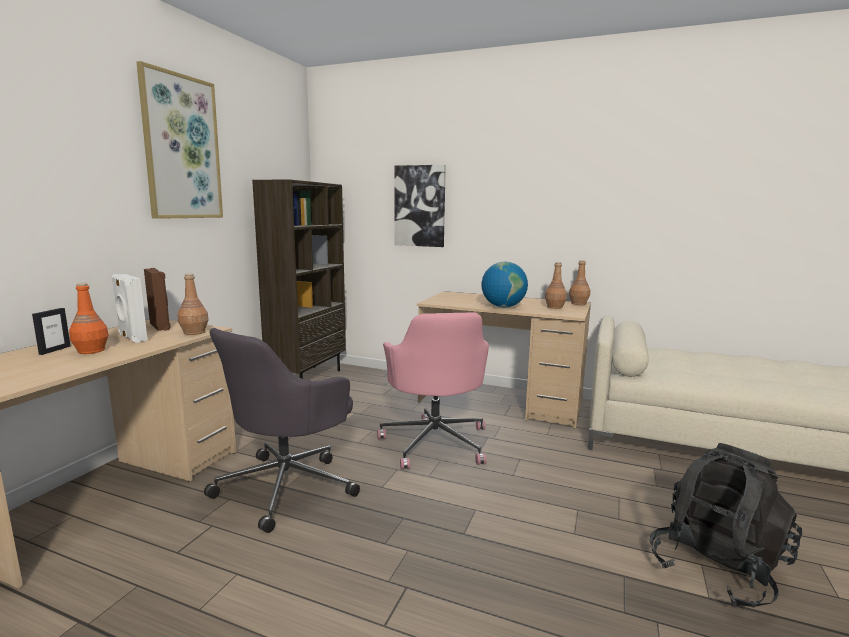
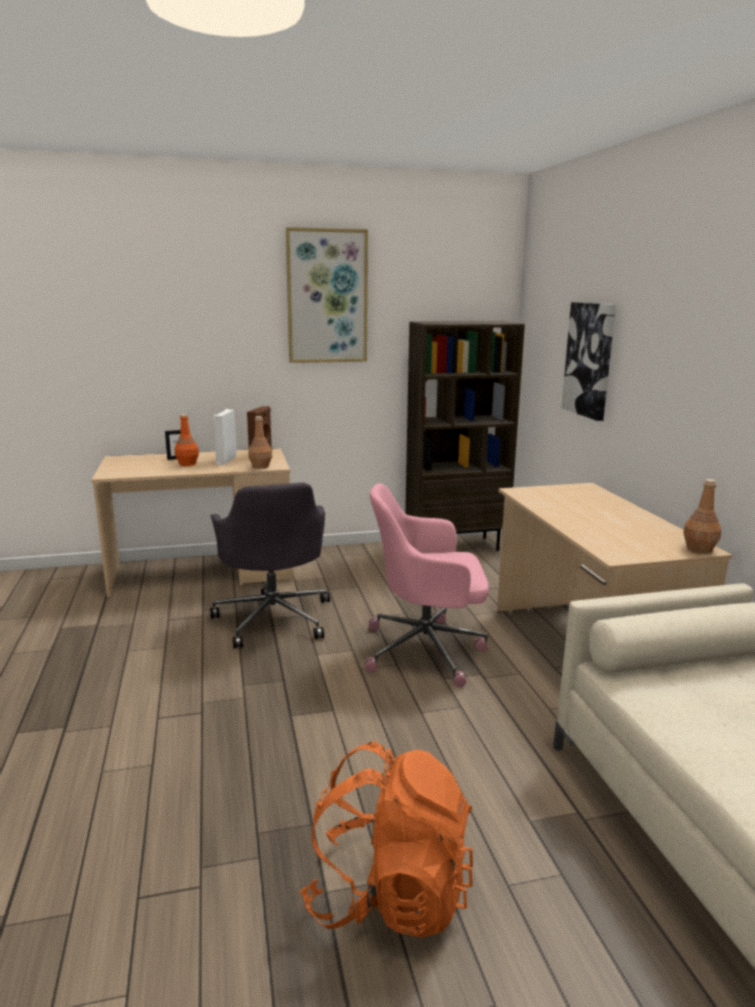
camera: 55 degrees right, 5 degrees up
grey office chair [204,328,360,533] -> grey office chair turned 105 degrees counterclockwise [210,482,330,648]
pink office chair [377,312,489,470] -> pink office chair turned 45 degrees clockwise [365,483,489,687]
globe [481,262,528,307] -> none
brown bottle [545,262,567,309] -> none
black backpack [650,443,802,608] -> orange backpack [300,741,473,937]

